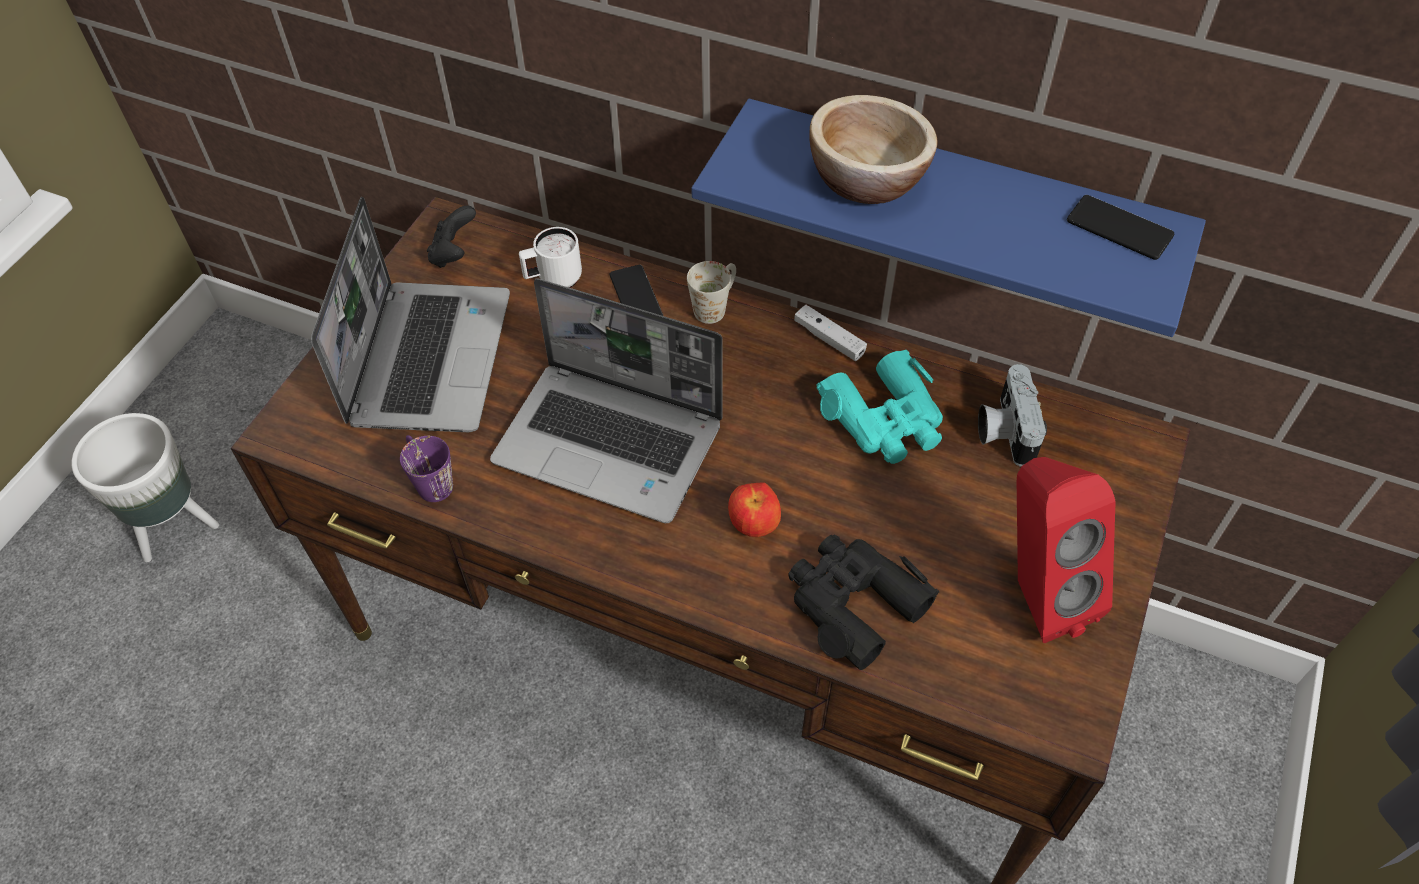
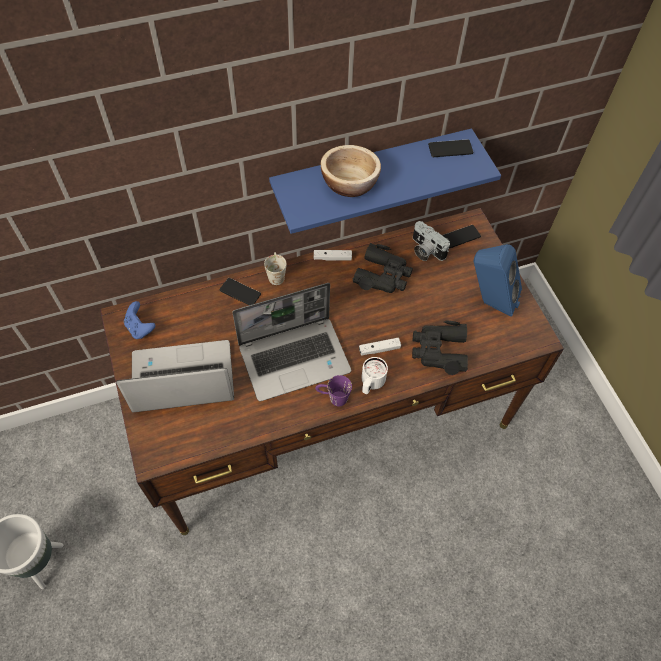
camera: 45 degrees left, 5 degrees up
laptop [311,197,510,432] -> laptop turned 60 degrees counterclockwise [116,340,234,413]
purple mug [400,435,453,502] -> purple mug moved to [315,375,352,406]
black game controller [427,205,476,268] -> blue game controller [124,301,156,339]
white mug [519,227,582,288] -> white mug moved to [361,357,388,394]
apple [728,482,781,537] -> white game controller [359,338,401,356]
turquoise binoculars [816,350,943,464] -> black binoculars [352,243,413,293]
red speaker [1017,457,1116,643] -> blue speaker [474,244,522,317]
none -> phone [442,225,481,248]

